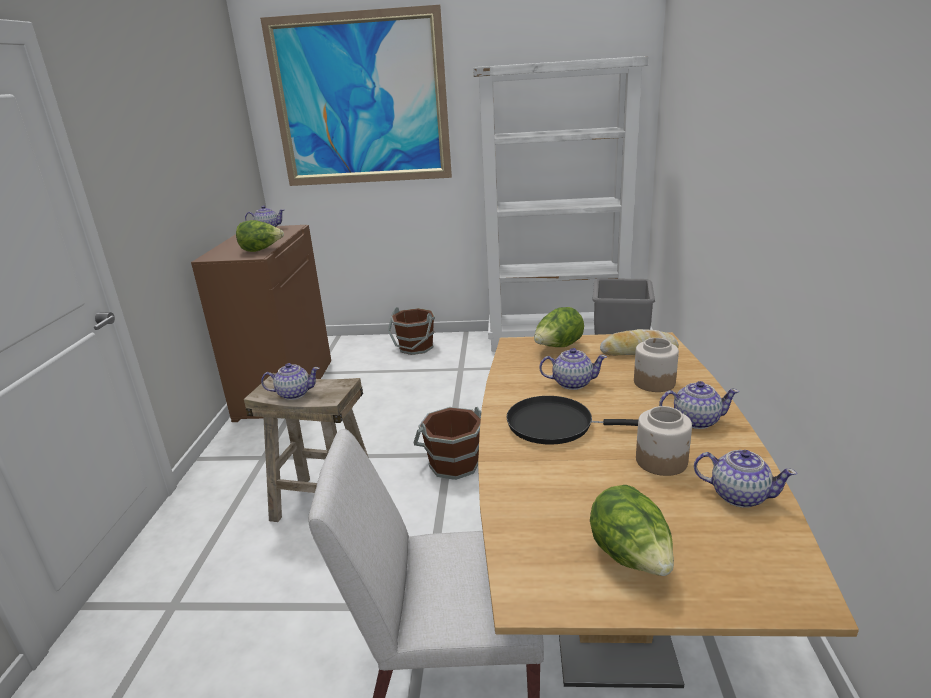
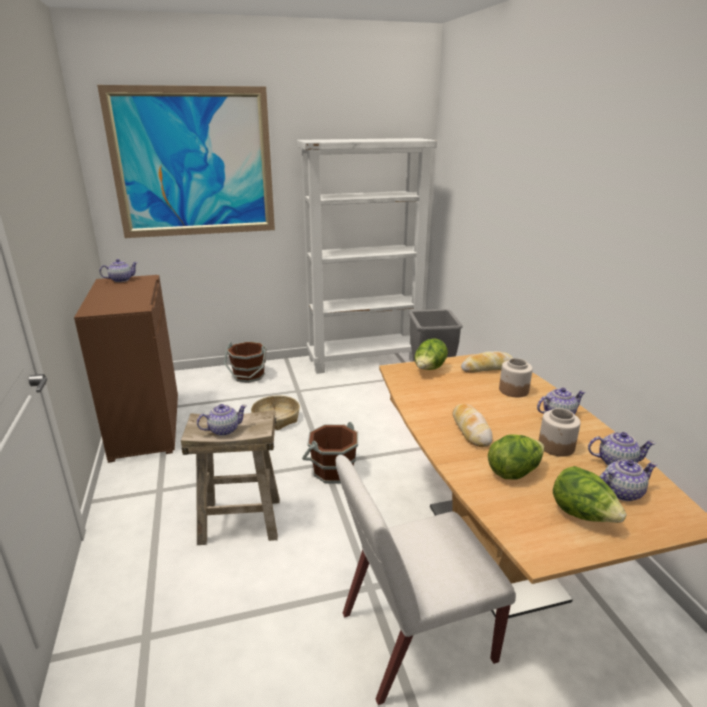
camera: 20 degrees left, 0 degrees up
lettuce [236,220,284,252] -> lettuce moved to [488,434,544,480]
black frying pan [507,396,638,445] -> bread [452,404,493,447]
teapot [539,348,607,390] -> teapot moved to [599,459,657,501]
none -> basket [251,395,300,430]

